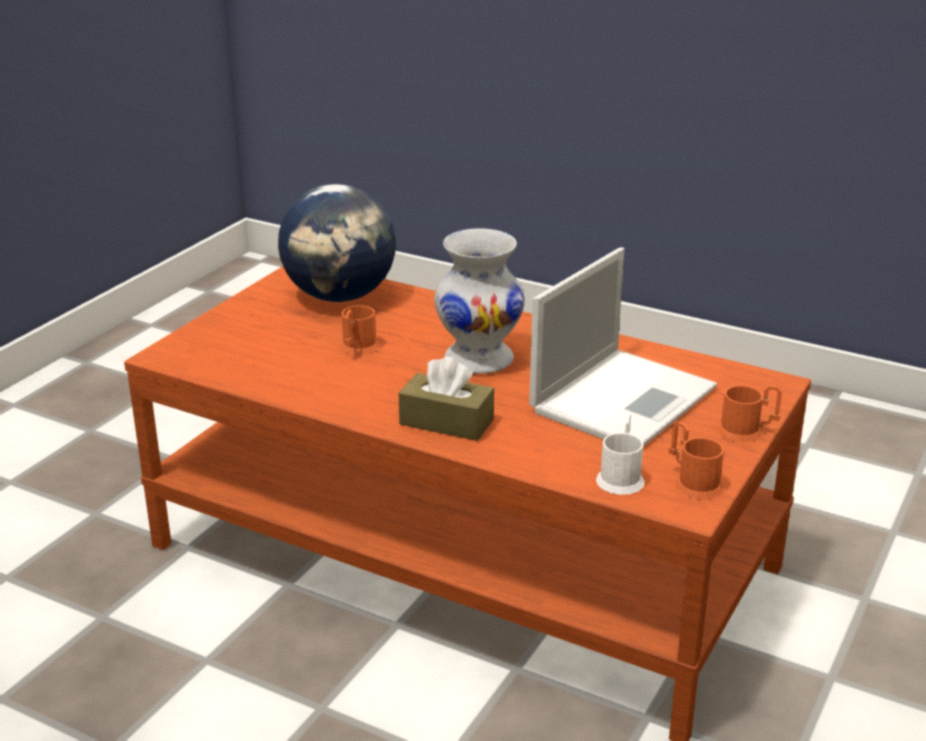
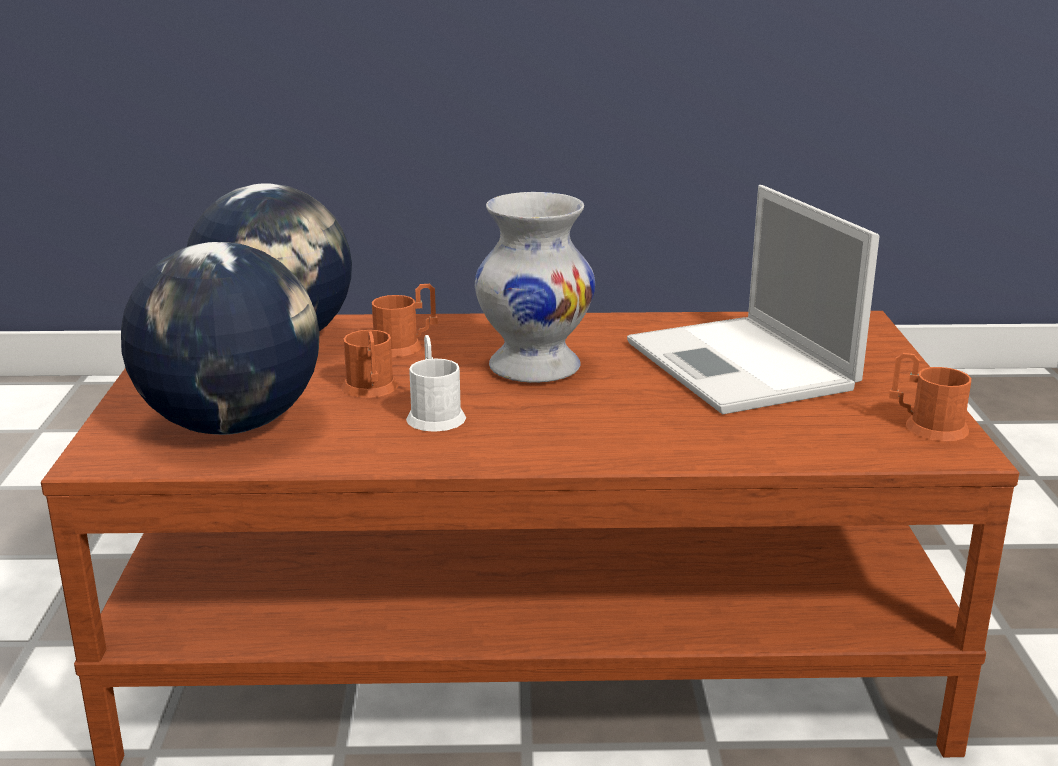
camera: 30 degrees left, 5 degrees down
brown tissue box [399,356,494,441] -> none
laptop [529,247,717,446] -> laptop turned 150 degrees clockwise [627,185,880,414]
white mug [596,413,645,495] -> white mug moved to [406,335,466,432]
orange mug [716,385,782,443] -> orange mug moved to [372,284,438,357]
none -> globe [121,242,320,435]

